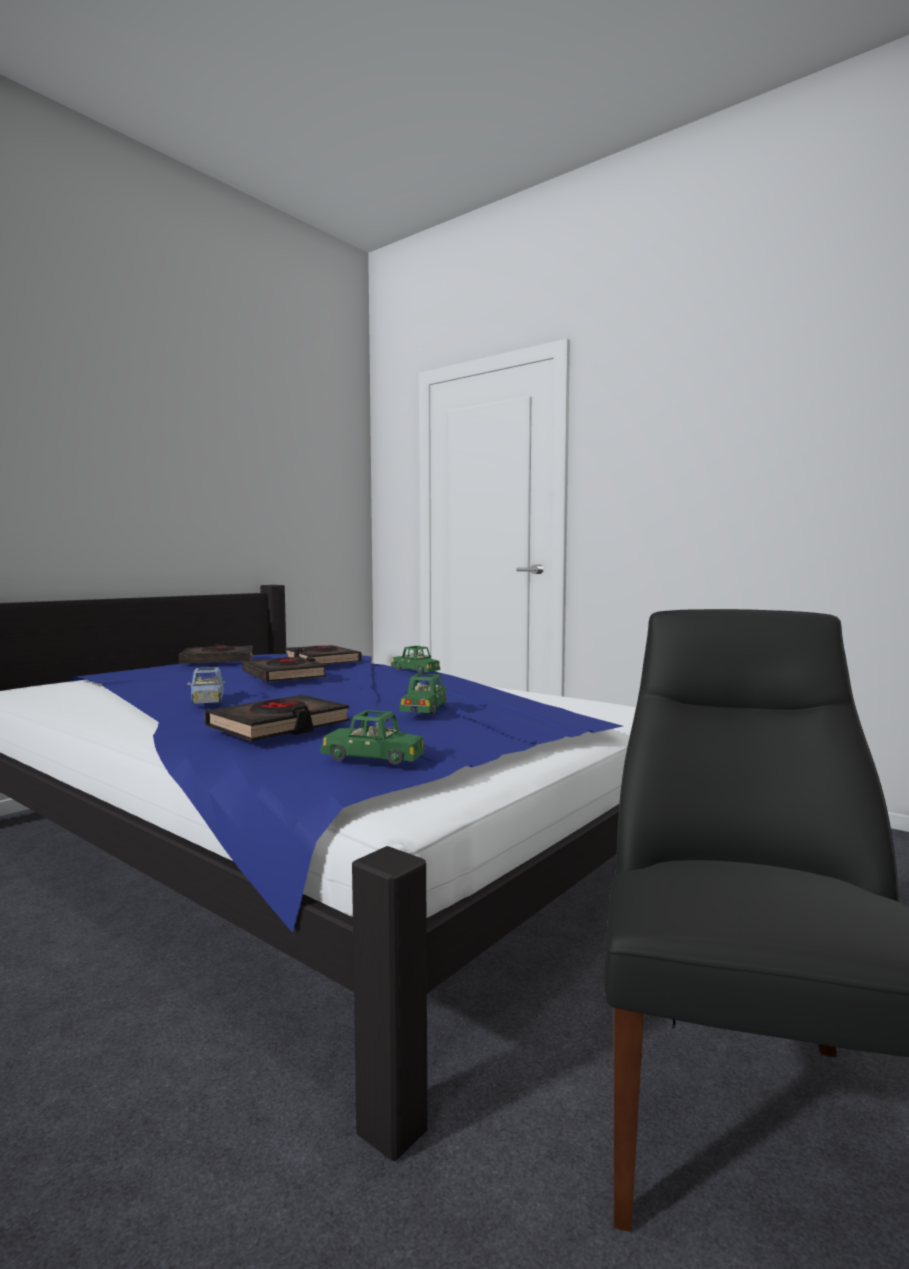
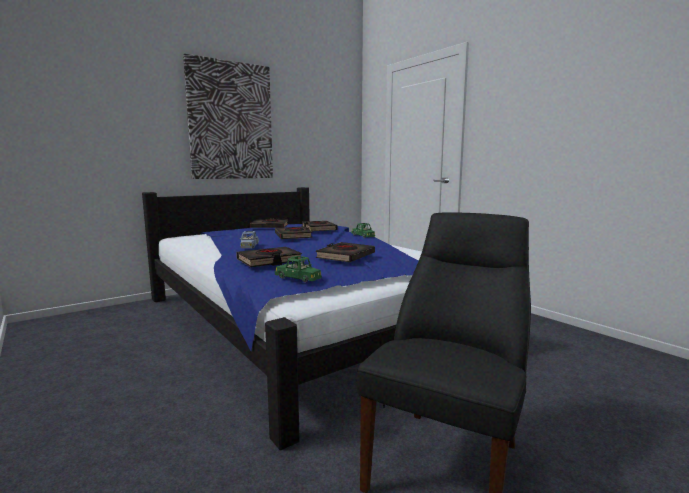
camera: 15 degrees right, 5 degrees up
green toy car [400,673,447,714] -> black book [315,242,375,262]
none -> picture [183,54,273,179]

